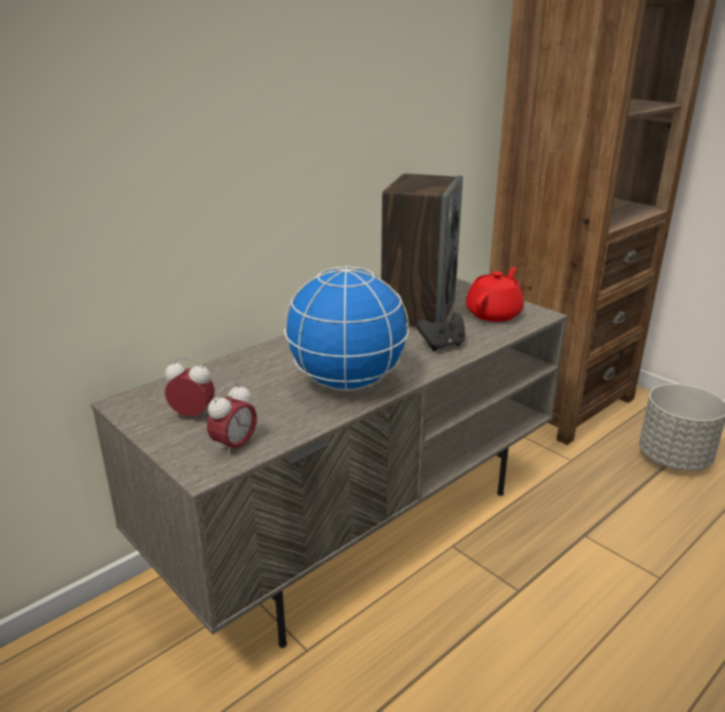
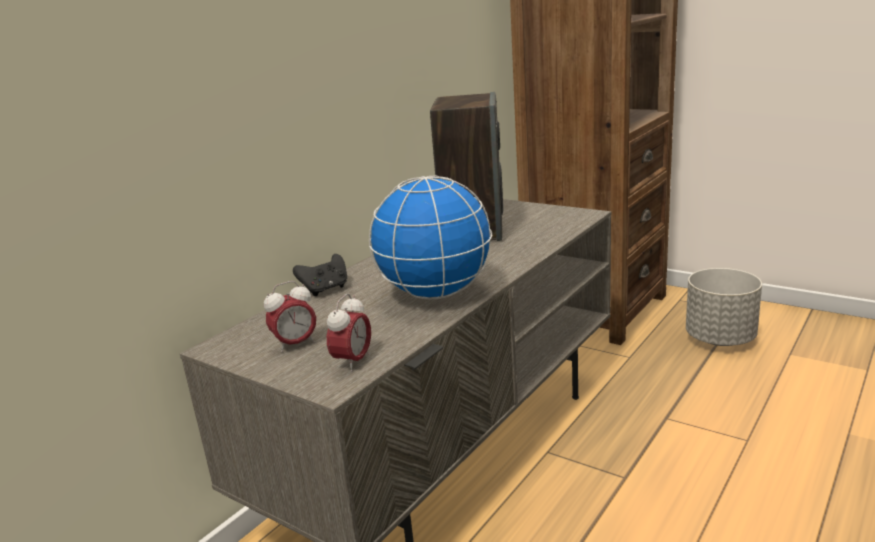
camera: 10 degrees left, 5 degrees down
alarm clock [165,357,215,417] -> alarm clock turned 150 degrees clockwise [264,281,316,352]
black game controller [416,313,465,351] -> black game controller moved to [293,254,347,296]
red teapot [466,268,524,322] -> none

